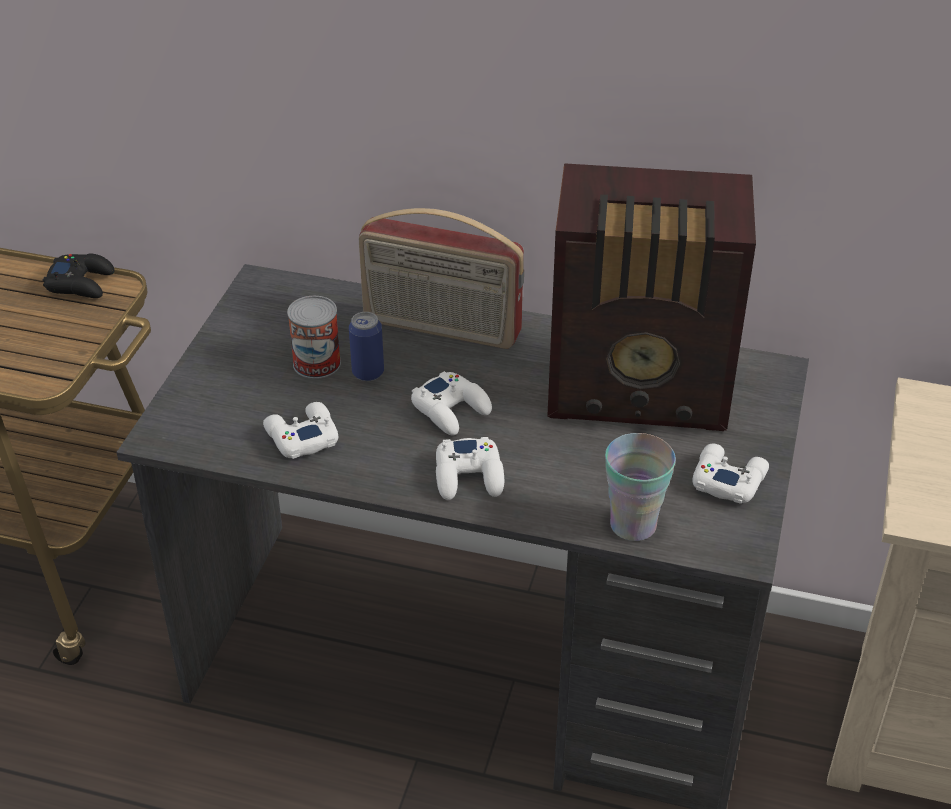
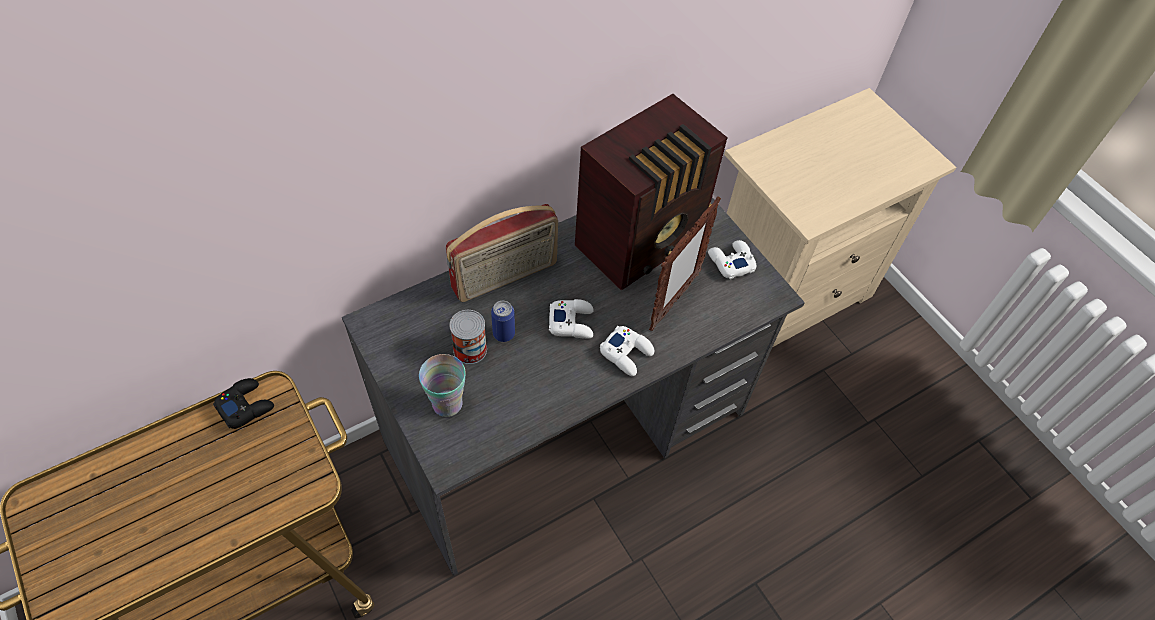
camera: 50 degrees left, 15 degrees up
white game controller [263,402,338,459] -> none
cup [605,433,676,541] -> cup moved to [419,354,466,417]
none -> picture frame [649,196,721,331]

